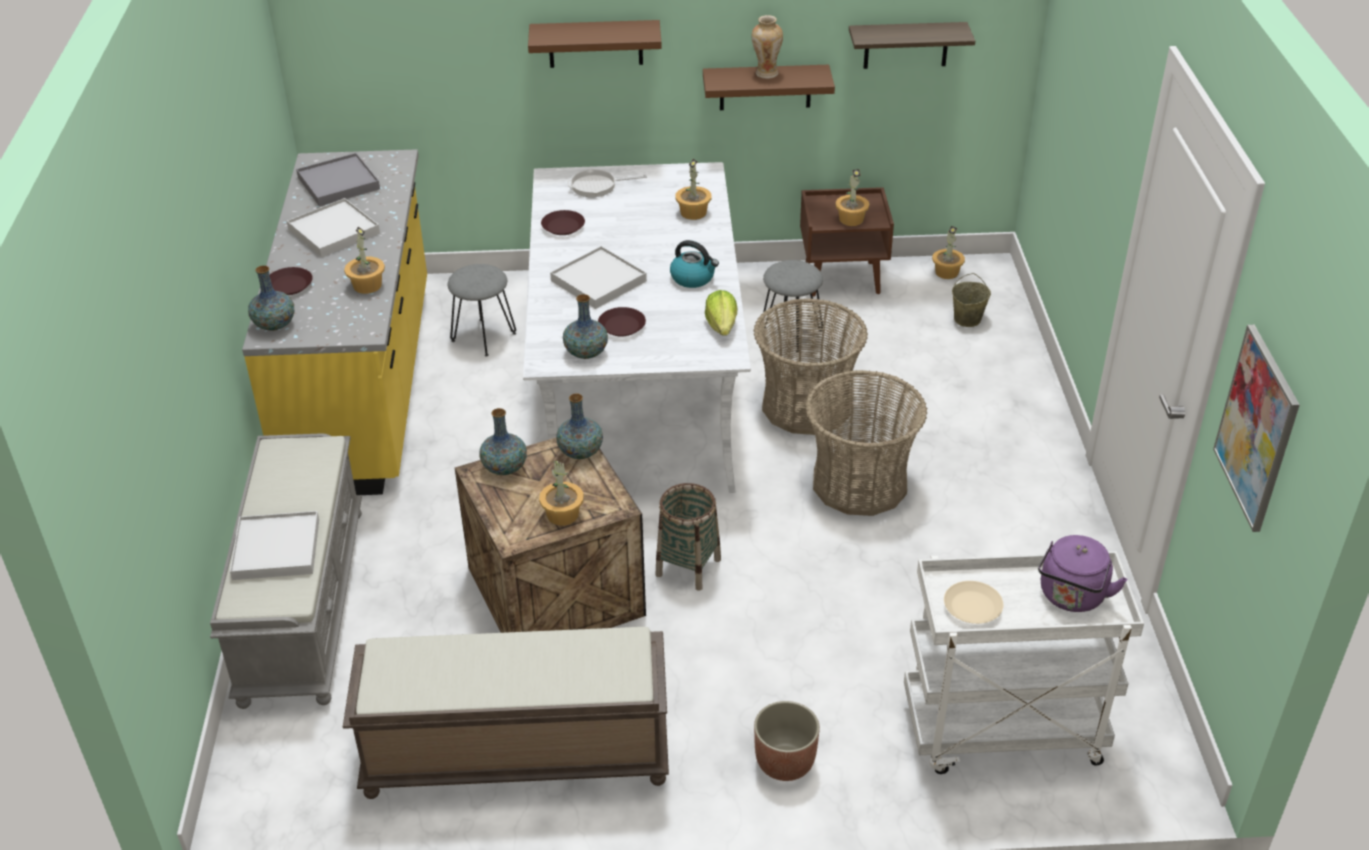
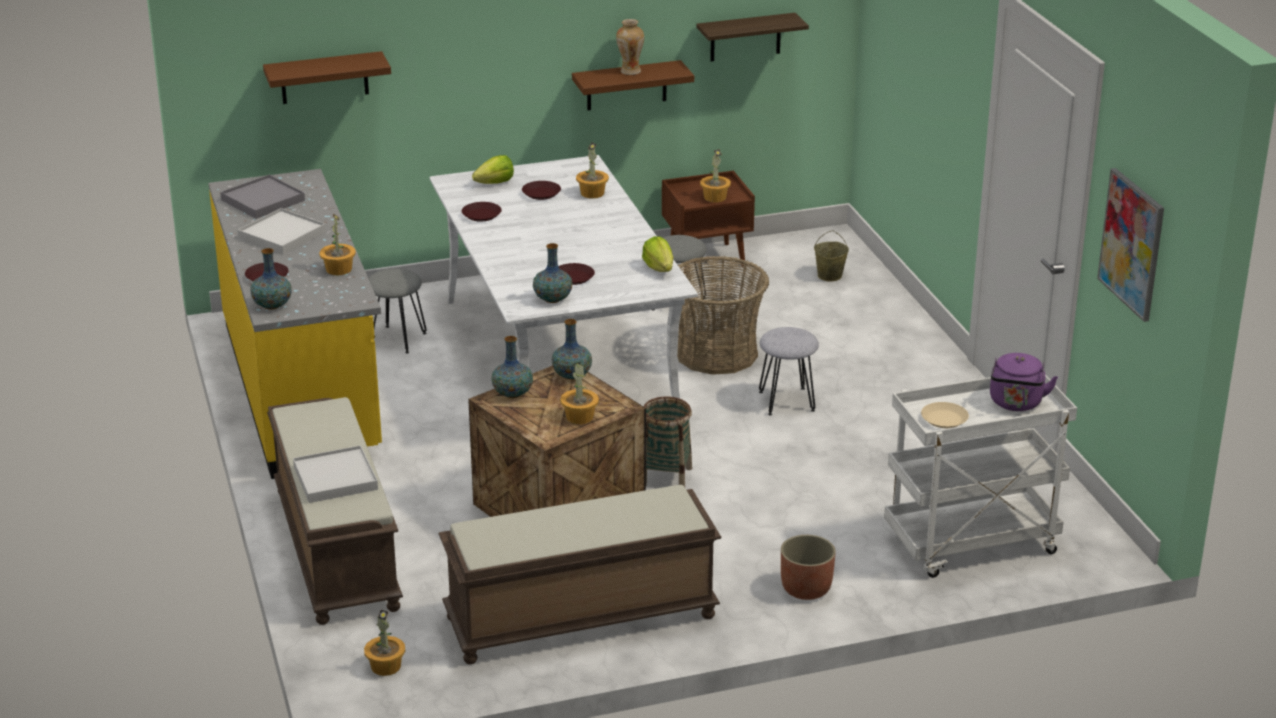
camera: 15 degrees left, 10 degrees down
grey bench [210,433,362,709] -> brown bench [267,397,403,625]
brown shelf [528,20,662,68] -> brown shelf moved to [263,51,391,104]
white tray [550,246,647,309] -> none
frying pan [567,169,647,197] -> lettuce [472,155,514,184]
kettle [670,240,719,288] -> none
basket [805,370,927,516] -> grey stool [759,327,819,415]
potted plant [932,226,965,279] -> potted plant moved to [364,610,405,676]
none -> brown plate [522,181,561,200]

